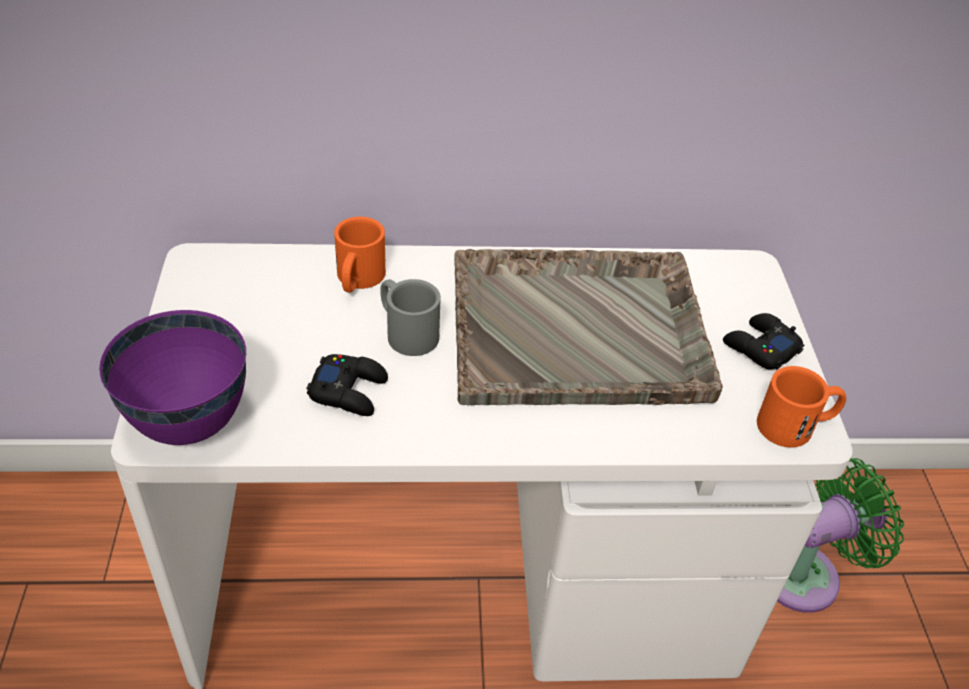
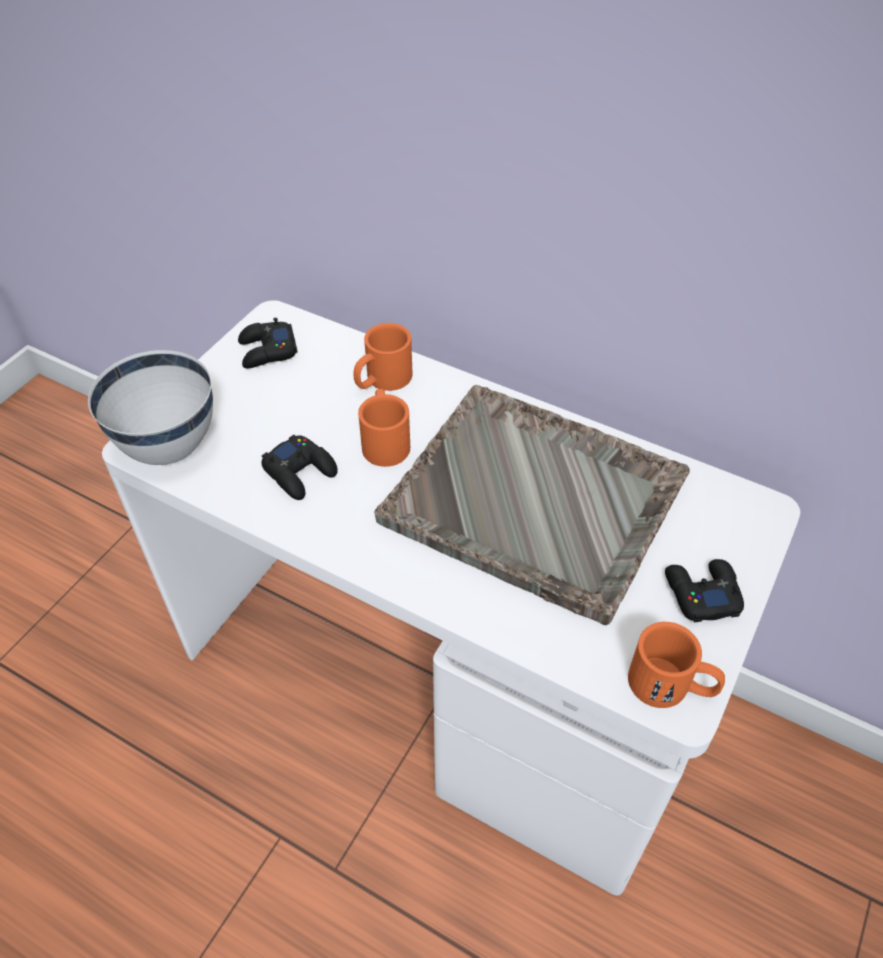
camera: 35 degrees right, 5 degrees up
purple bowl [99,310,246,445] -> white bowl [88,350,213,465]
grey mug [380,279,441,356] -> orange mug [358,389,410,467]
green fan [777,458,904,613] -> none
none -> black game controller [238,318,298,369]

